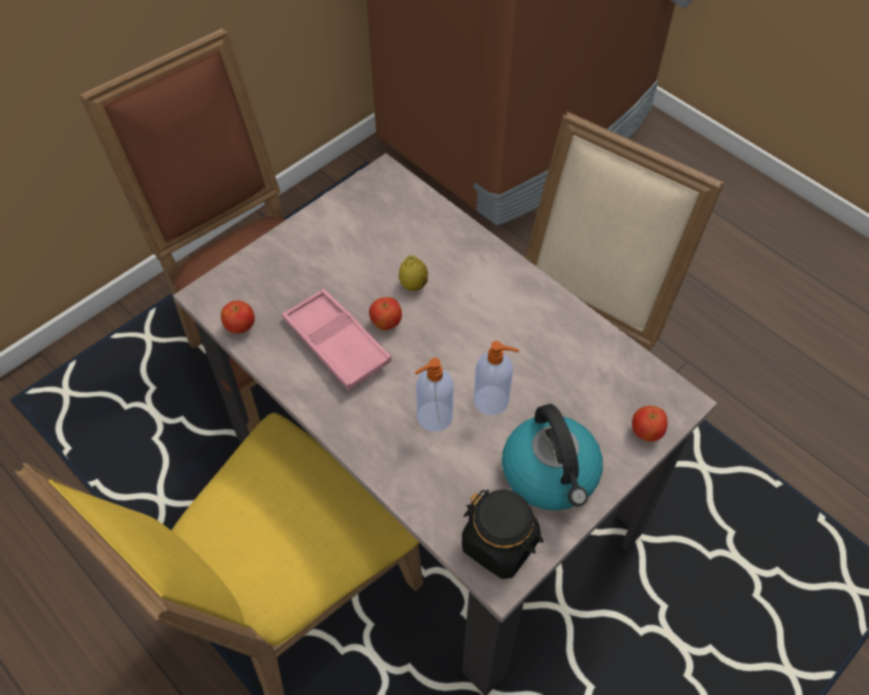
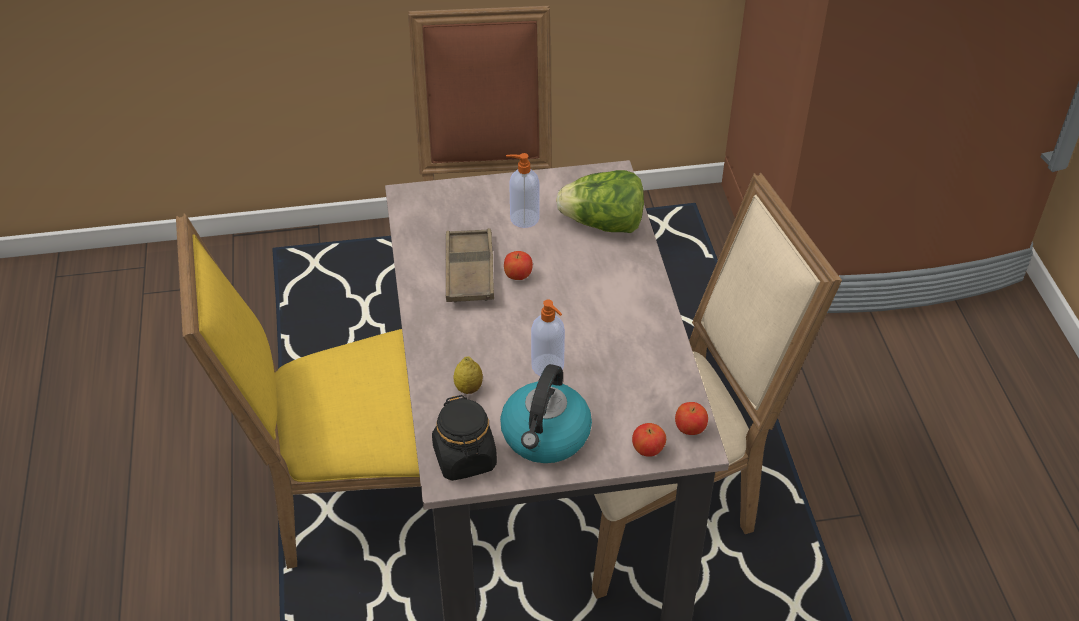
camera: 35 degrees right, 10 degrees down
apple [221,301,255,334] -> apple moved to [675,402,708,435]
pink tray [282,288,392,390] -> brown tray [446,228,494,303]
lemon [399,255,428,291] -> lemon moved to [454,356,483,394]
soap dispenser [415,358,454,432] -> soap dispenser moved to [506,153,539,228]
none -> lettuce [556,170,644,233]

